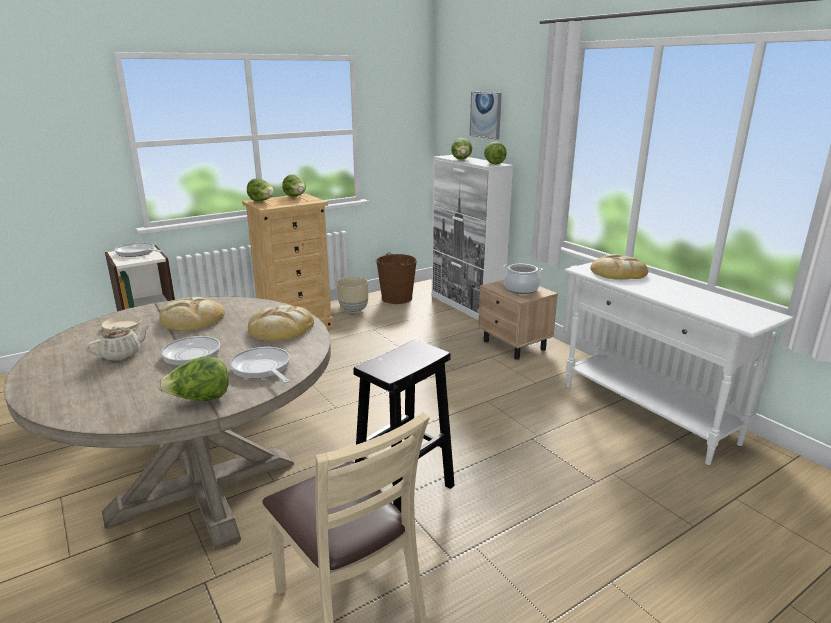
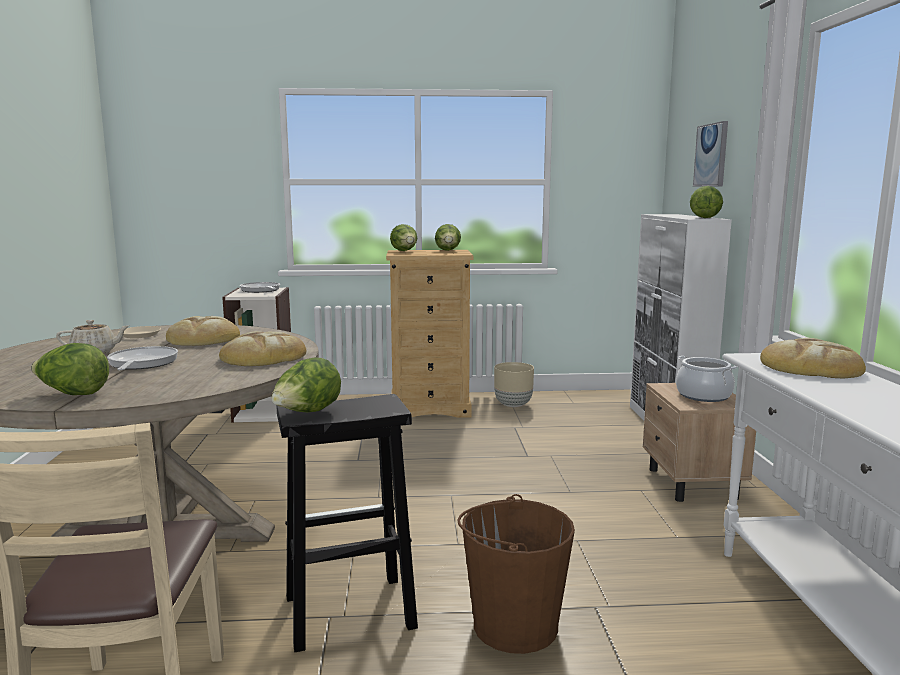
camera: 30 degrees right, 10 degrees down
frying pan [230,347,290,383] -> none
brown bucket [376,253,417,304] -> brown bucket moved to [457,494,575,654]
lettuce [451,138,472,160] -> lettuce moved to [271,358,341,412]

